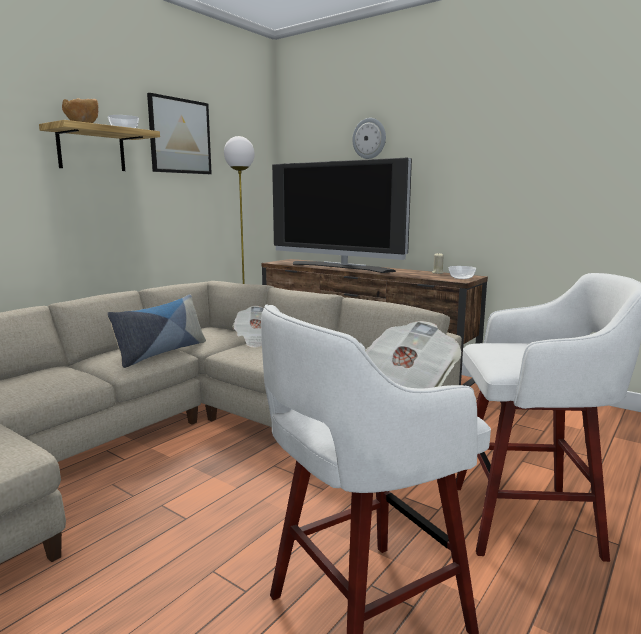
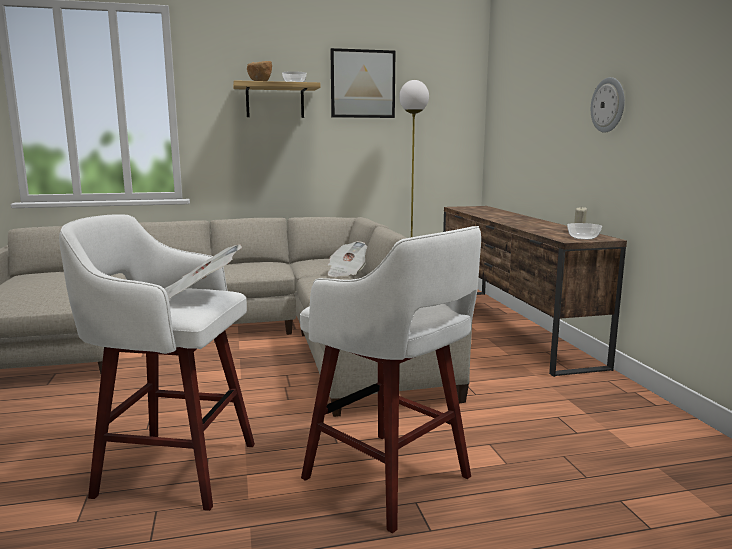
camera: 40 degrees right, 0 degrees up
pillow [107,295,206,368] -> none
television [272,158,412,273] -> none
wall clock [352,118,386,159] -> wall clock moved to [591,77,625,133]

